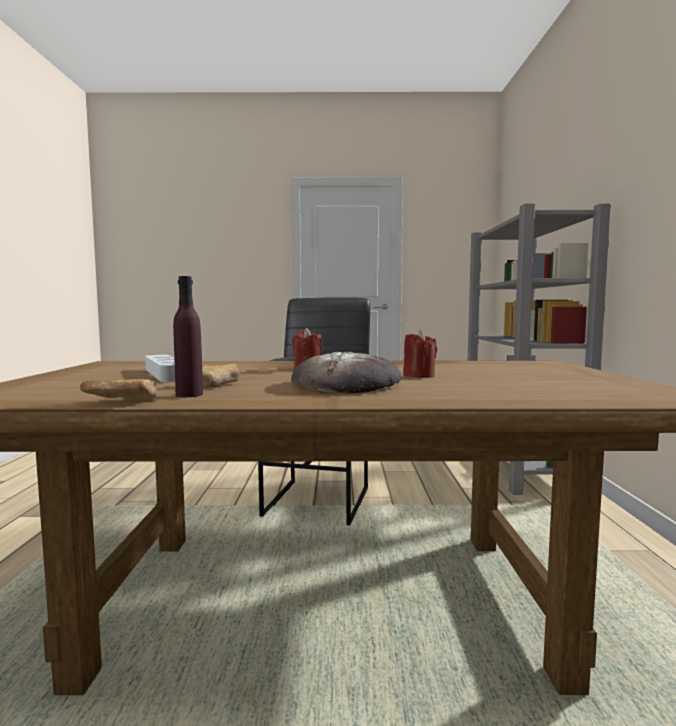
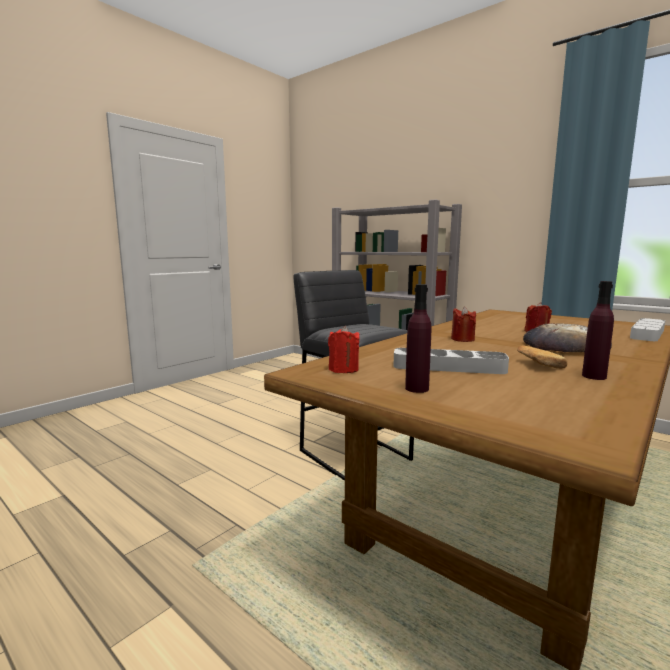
camera: 50 degrees left, 5 degrees up
bread [80,379,157,398] -> none
none -> red candle [328,326,360,373]
none -> purple bottle [405,284,432,393]
none -> grey tray [630,318,665,341]

